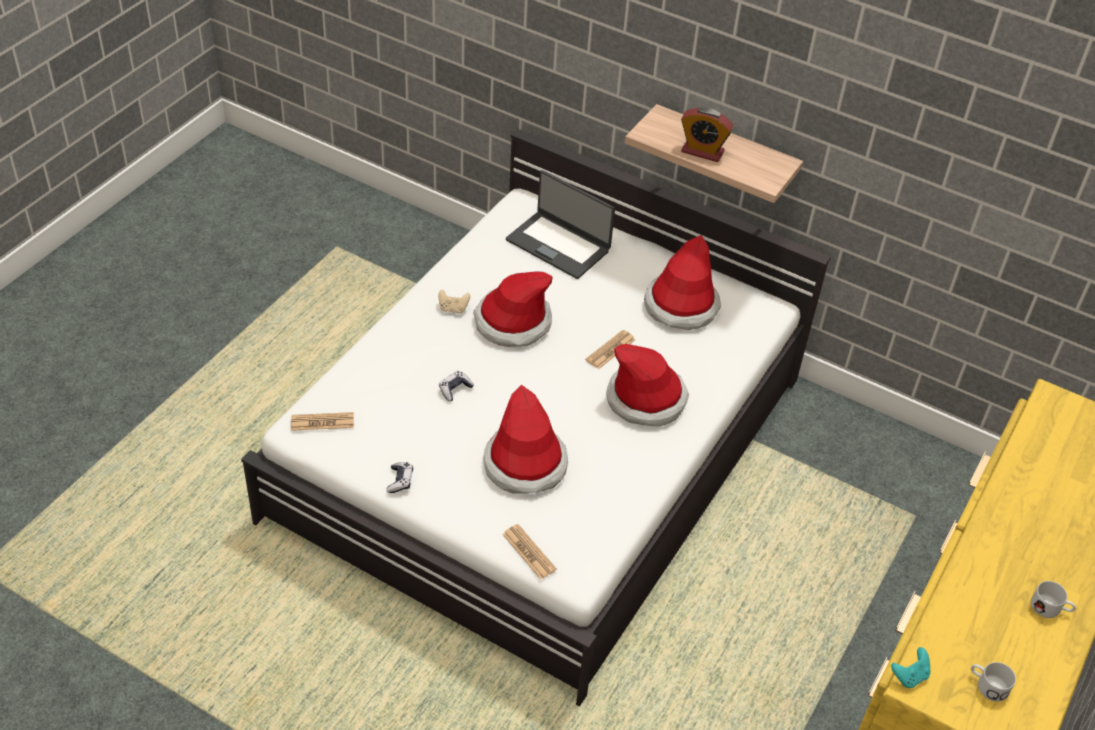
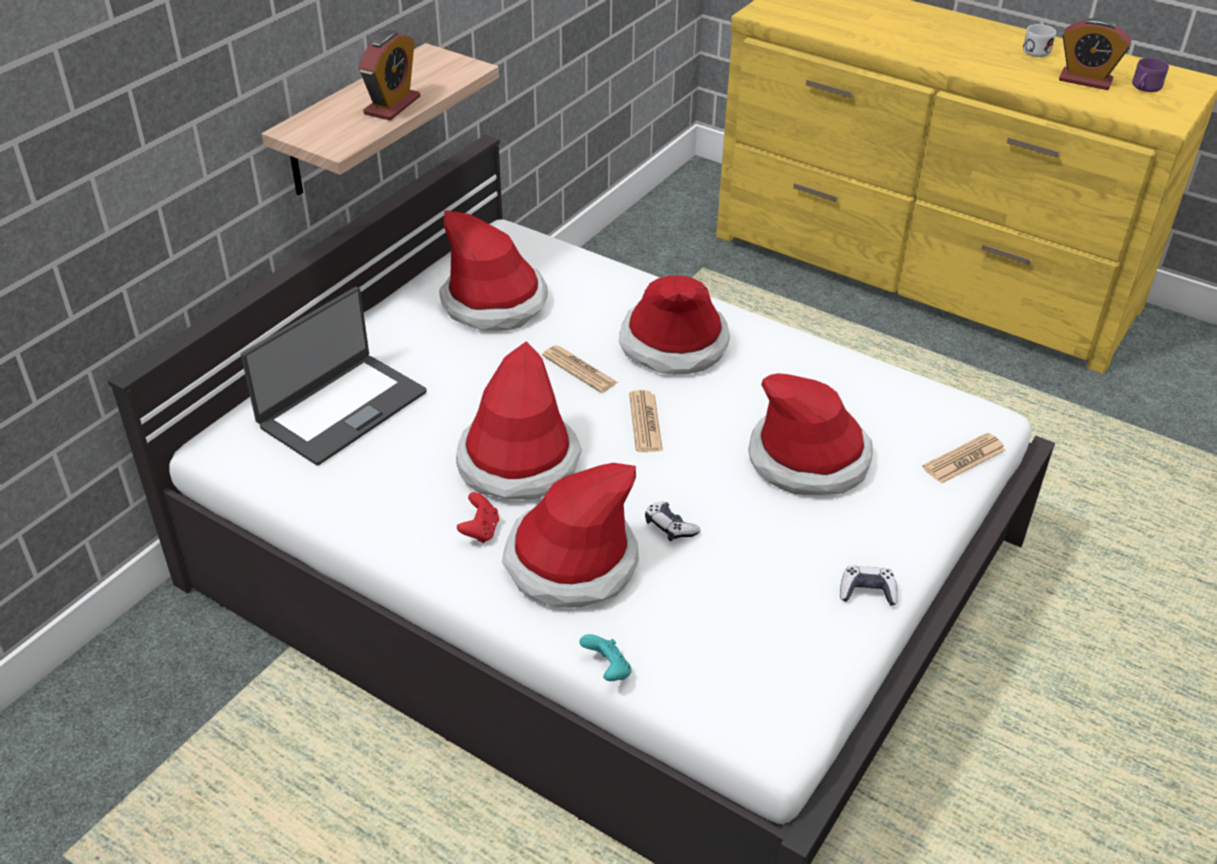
camera: 85 degrees left, 5 degrees down
newspaper [291,412,354,431] -> newspaper moved to [629,390,663,452]
beige game controller [439,289,470,314] -> red game controller [457,492,499,543]
turquoise game controller [891,647,931,688] -> turquoise game controller moved to [580,634,632,681]
white mug [971,662,1016,702] -> purple mug [1132,58,1169,92]
none -> hat [502,463,639,608]
none -> alarm clock [1059,18,1131,90]

